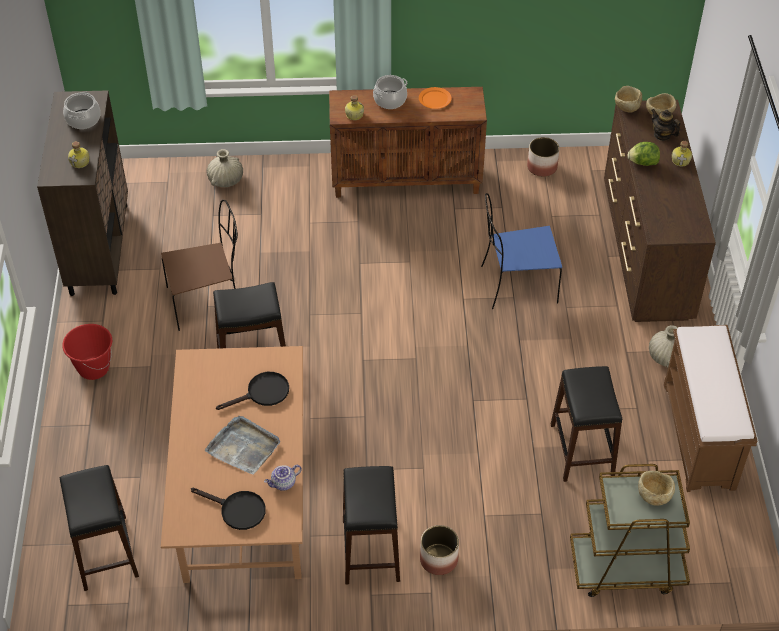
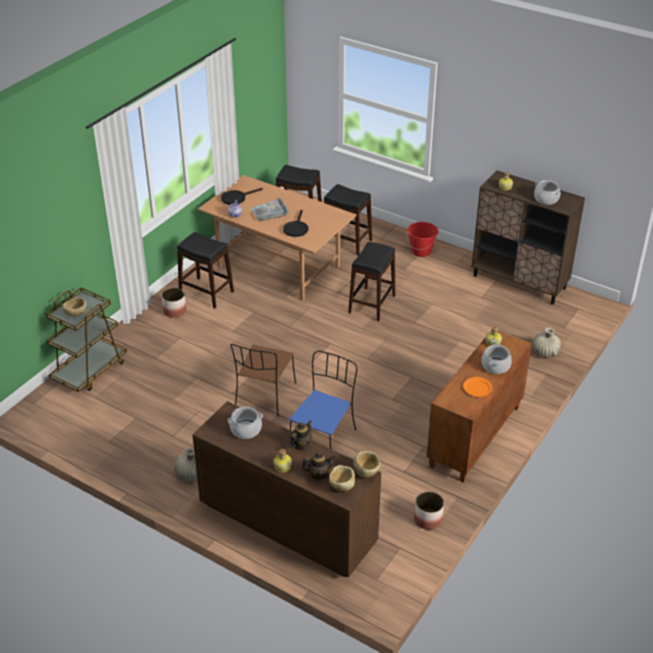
camera: 125 degrees right, 10 degrees down
brown chair [161,200,238,331] -> brown chair moved to [231,344,296,416]
black stool [551,366,622,482] -> black stool moved to [324,184,372,256]
lettuce [628,142,660,166] -> teapot [290,420,312,450]
brown bench [664,325,757,492] -> none
none -> cooking pot [228,406,263,439]

